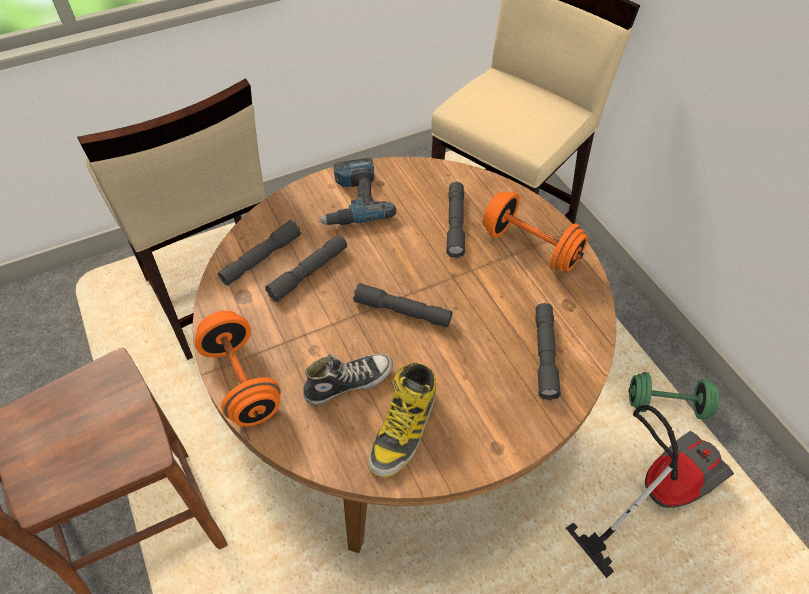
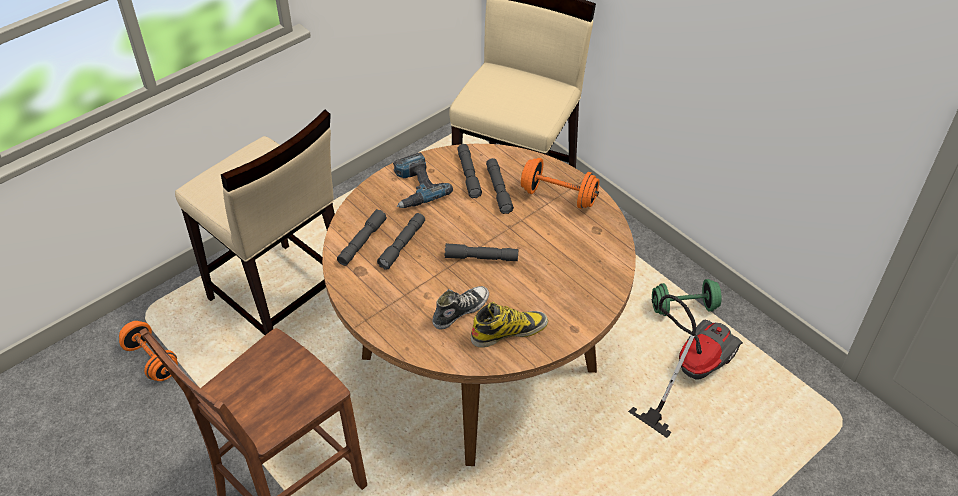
camera: 15 degrees left, 5 degrees down
orange dumbbell [194,311,281,427] -> orange dumbbell moved to [119,321,178,381]
boot [368,362,436,478] -> boot turned 120 degrees counterclockwise [471,302,548,348]
grey flashlight [535,303,561,400] -> grey flashlight moved to [457,144,482,198]

